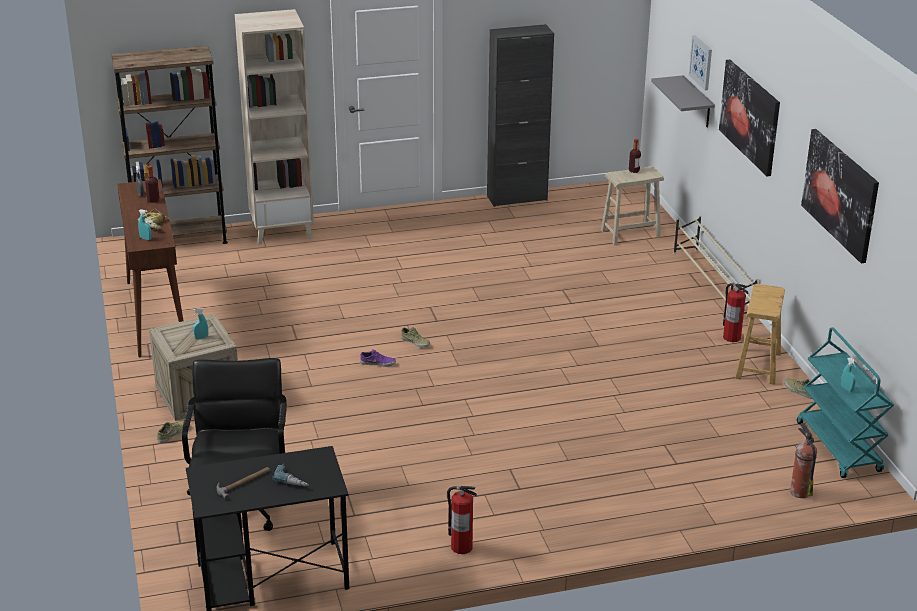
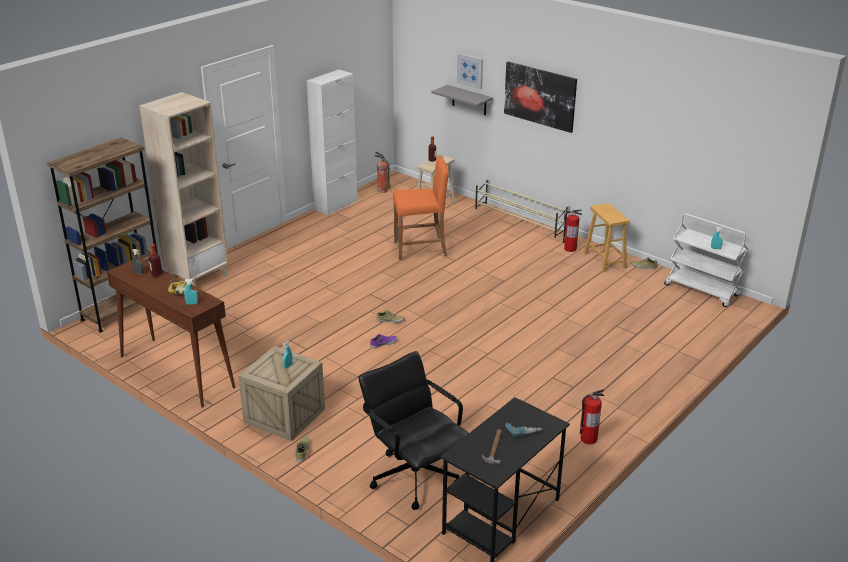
camera: 35 degrees left, 0 degrees up
black cabinet [487,24,554,207] -> white cabinet [307,69,357,216]
fire extinguisher [790,423,817,498] -> fire extinguisher moved to [375,152,391,193]
turquoise cart [797,327,894,478] -> white cart [664,213,748,307]
picture [801,129,879,263] -> none
none -> orange stool [393,156,449,260]

